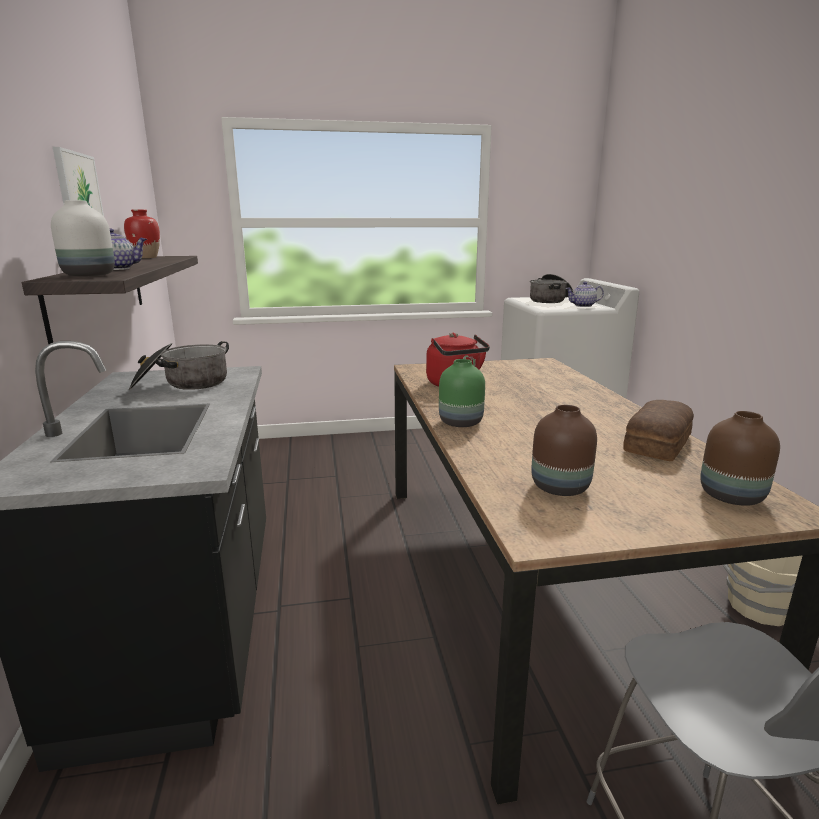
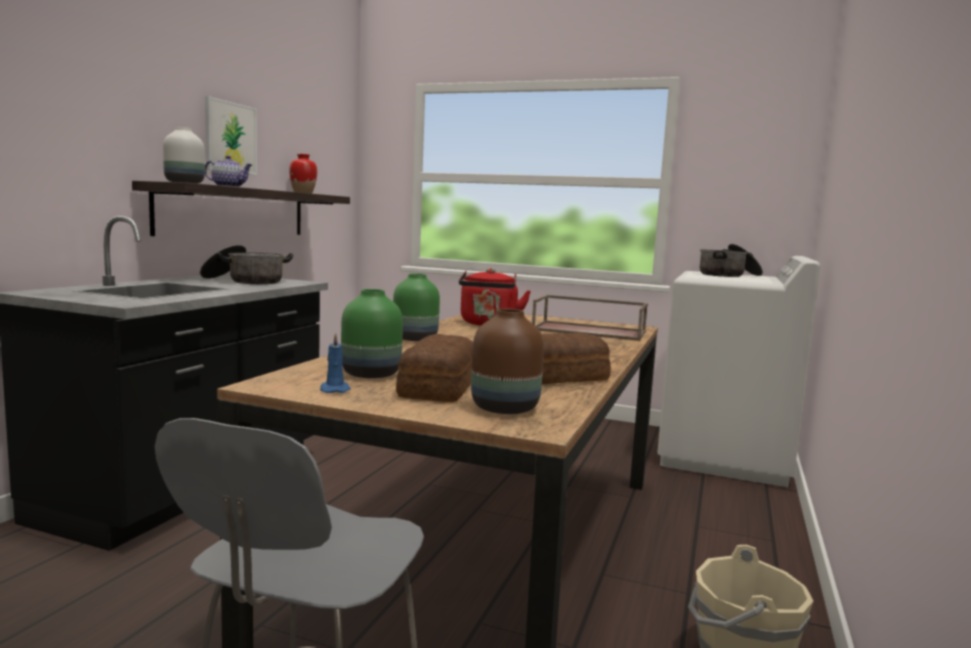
camera: 30 degrees right, 10 degrees down
brown vase [531,405,597,496] -> green vase [341,289,403,378]
teapot [565,282,604,307] -> none
none -> blue candle [320,333,351,393]
none -> bread [396,334,473,402]
none -> brown tray [532,295,648,341]

